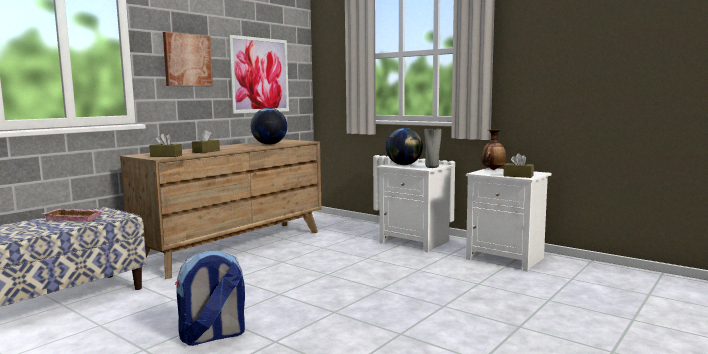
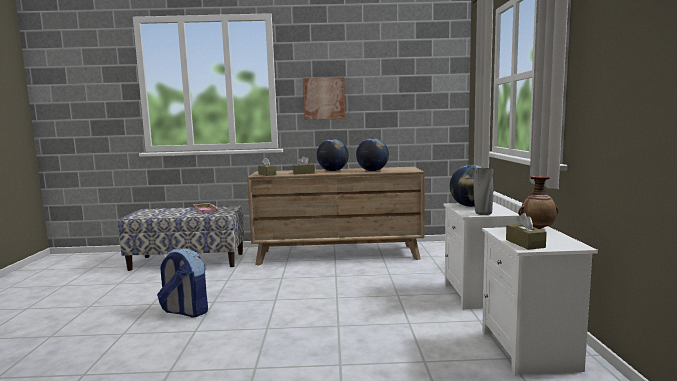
camera: 50 degrees right, 0 degrees up
picture [228,35,289,114] -> none
none -> globe [317,139,349,171]

